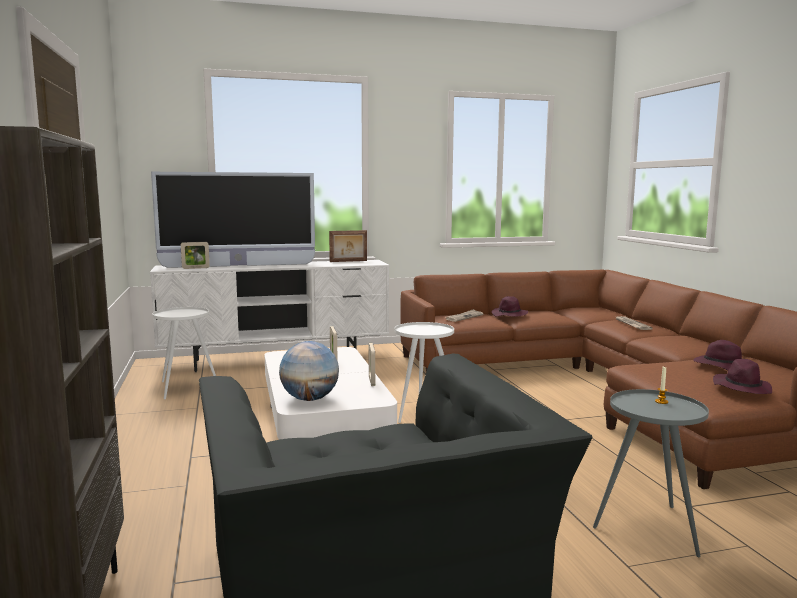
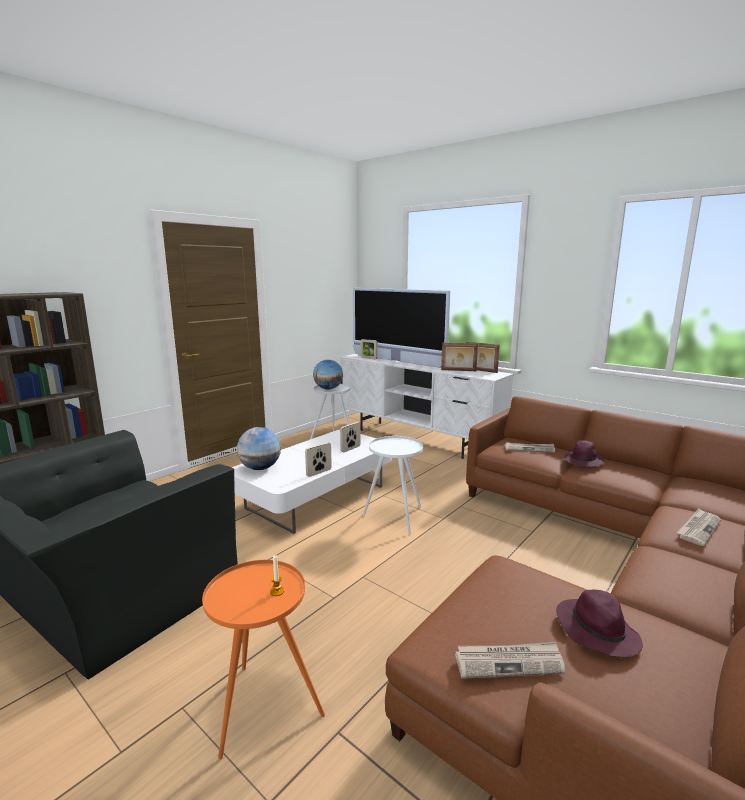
camera: 55 degrees right, 5 degrees up
grey side table [593,389,709,557] -> orange side table [202,560,325,760]
purple hat [713,359,772,394] -> newspaper [455,641,565,679]
none -> globe [313,360,343,389]
none -> picture frame [441,343,478,371]

